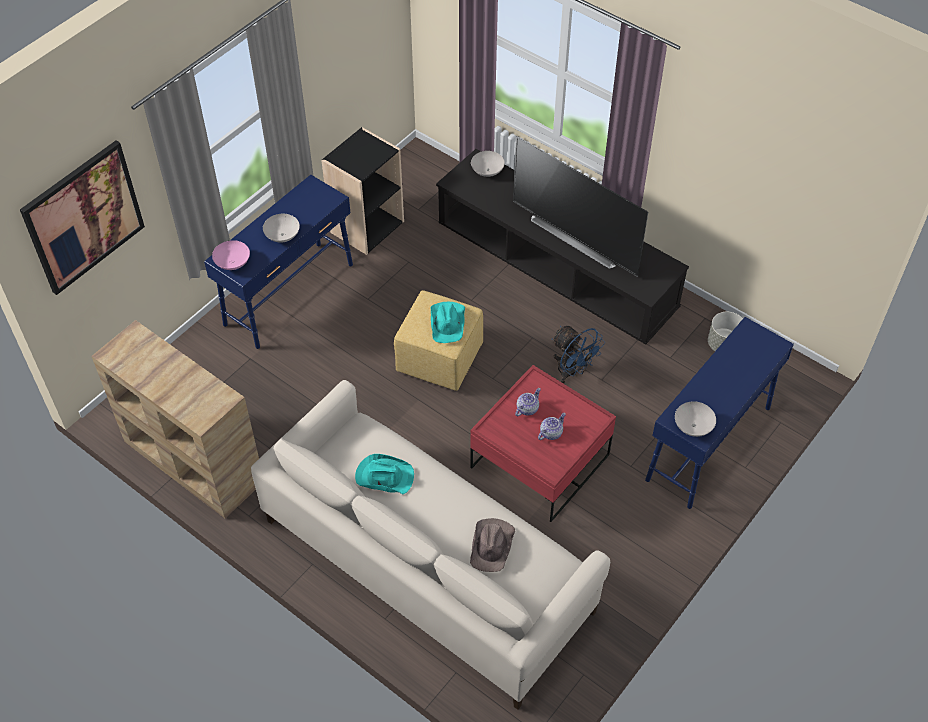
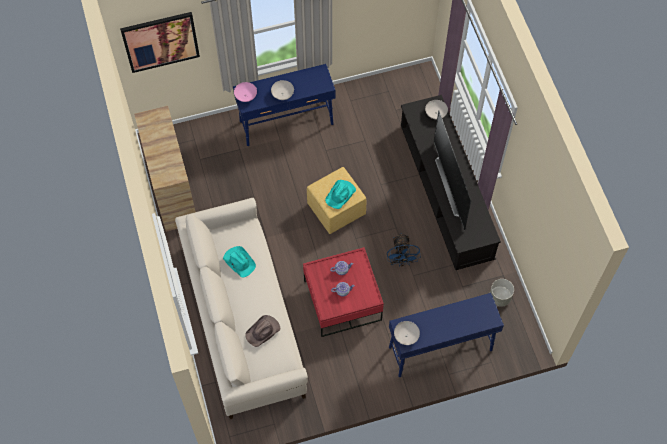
camera: 35 degrees right, 10 degrees up
black bookcase [321,127,404,255] -> none

